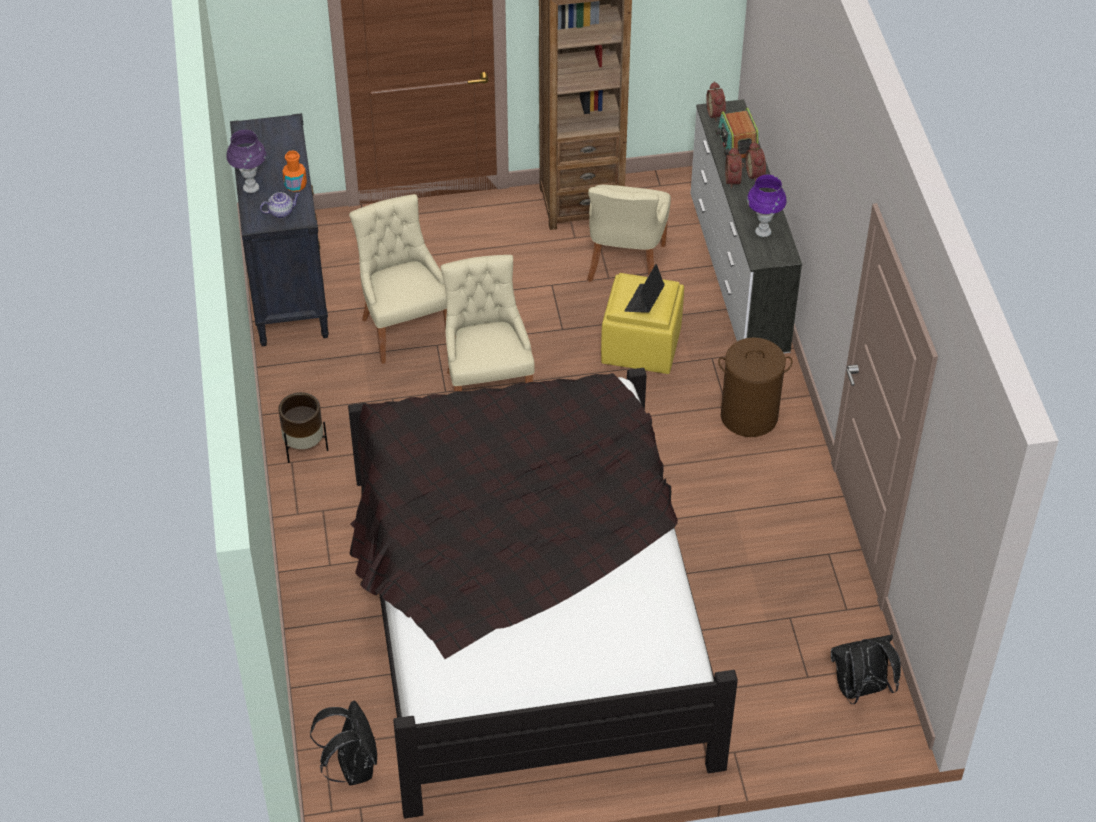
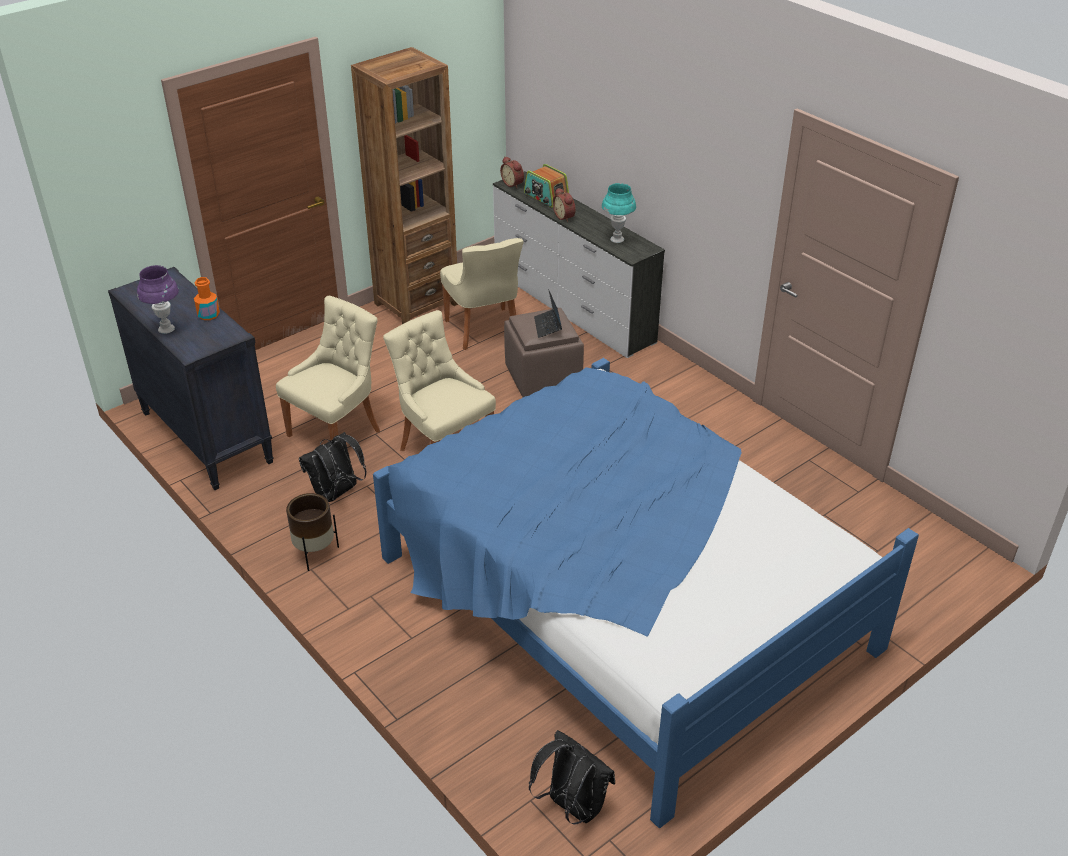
camera: 30 degrees left, 10 degrees down
teapot [260,192,300,218] -> none
black bed [348,368,738,818] -> blue bed [373,358,919,828]
beige chair [349,194,447,364] -> beige chair turned 90 degrees clockwise [276,296,380,440]
yellow ottoman [601,273,684,374] -> brown ottoman [504,308,584,397]
brown laundry basket [718,337,793,437] -> none
alarm clock [746,141,766,181] -> none
purple table lamp [747,175,787,237] -> turquoise table lamp [602,183,636,243]
black backpack [831,634,901,704] -> black backpack moved to [299,432,366,502]

